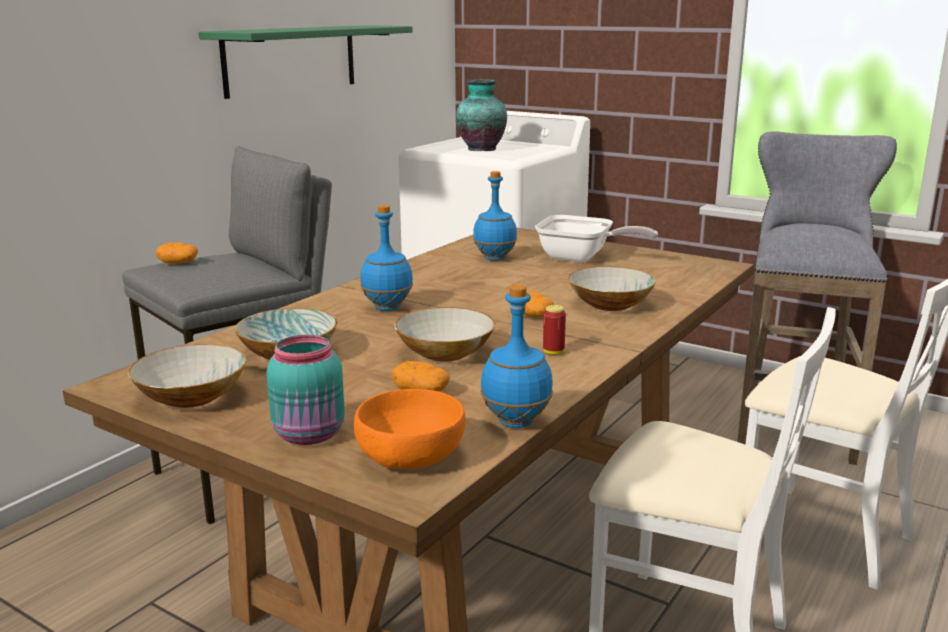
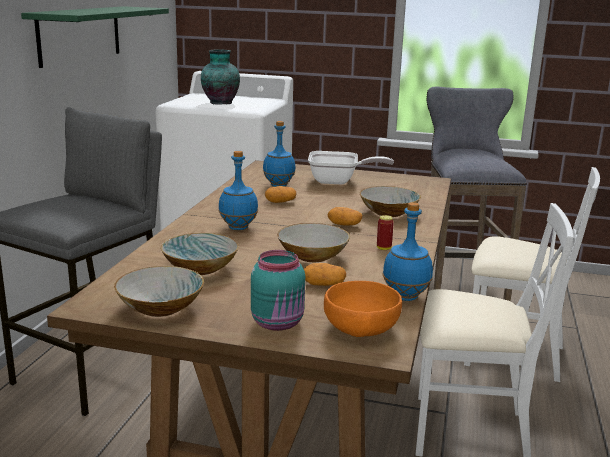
camera: 20 degrees left, 0 degrees up
potato [156,242,198,264] -> potato moved to [265,186,296,203]

